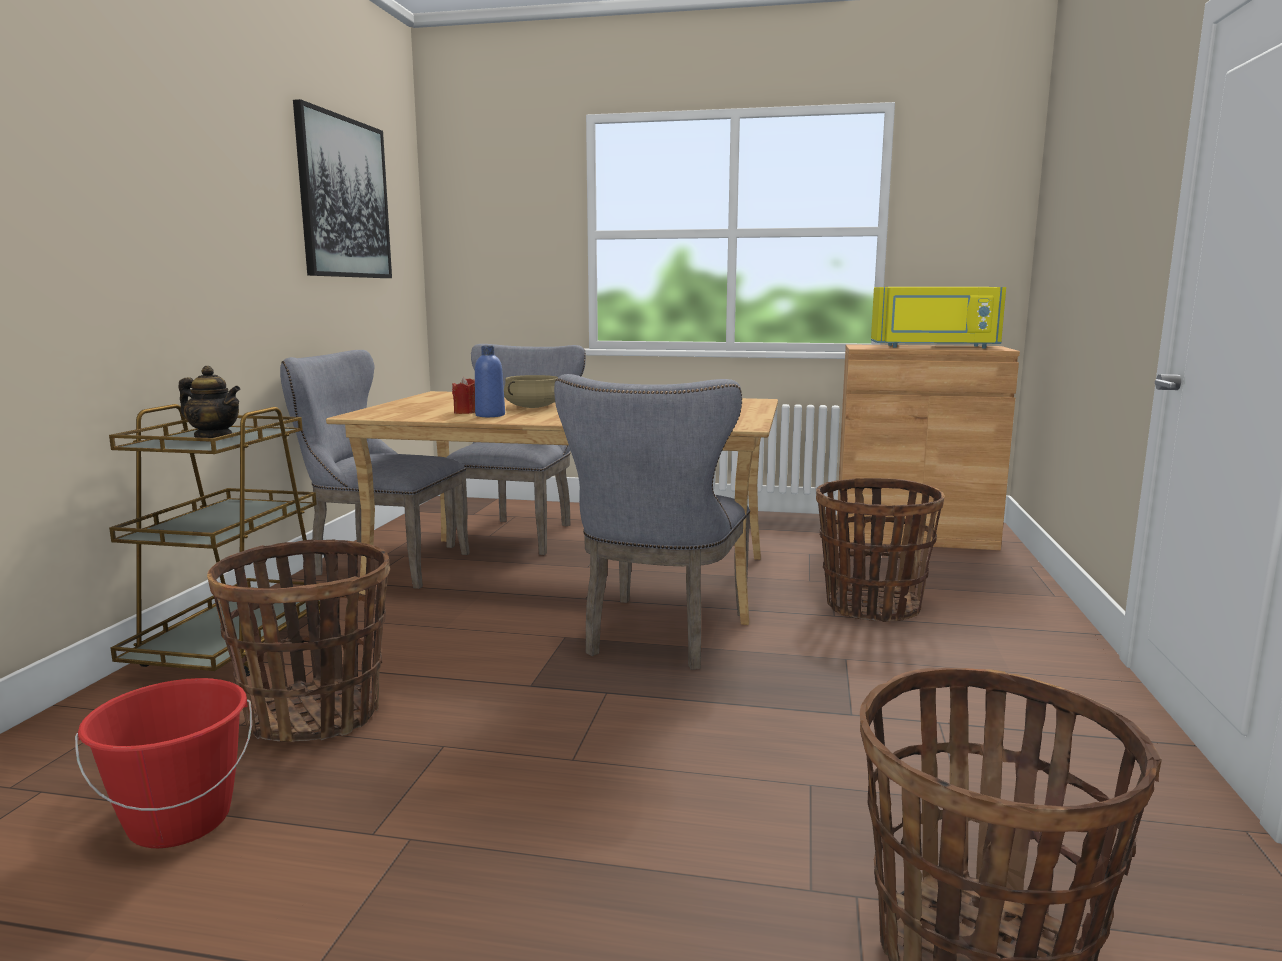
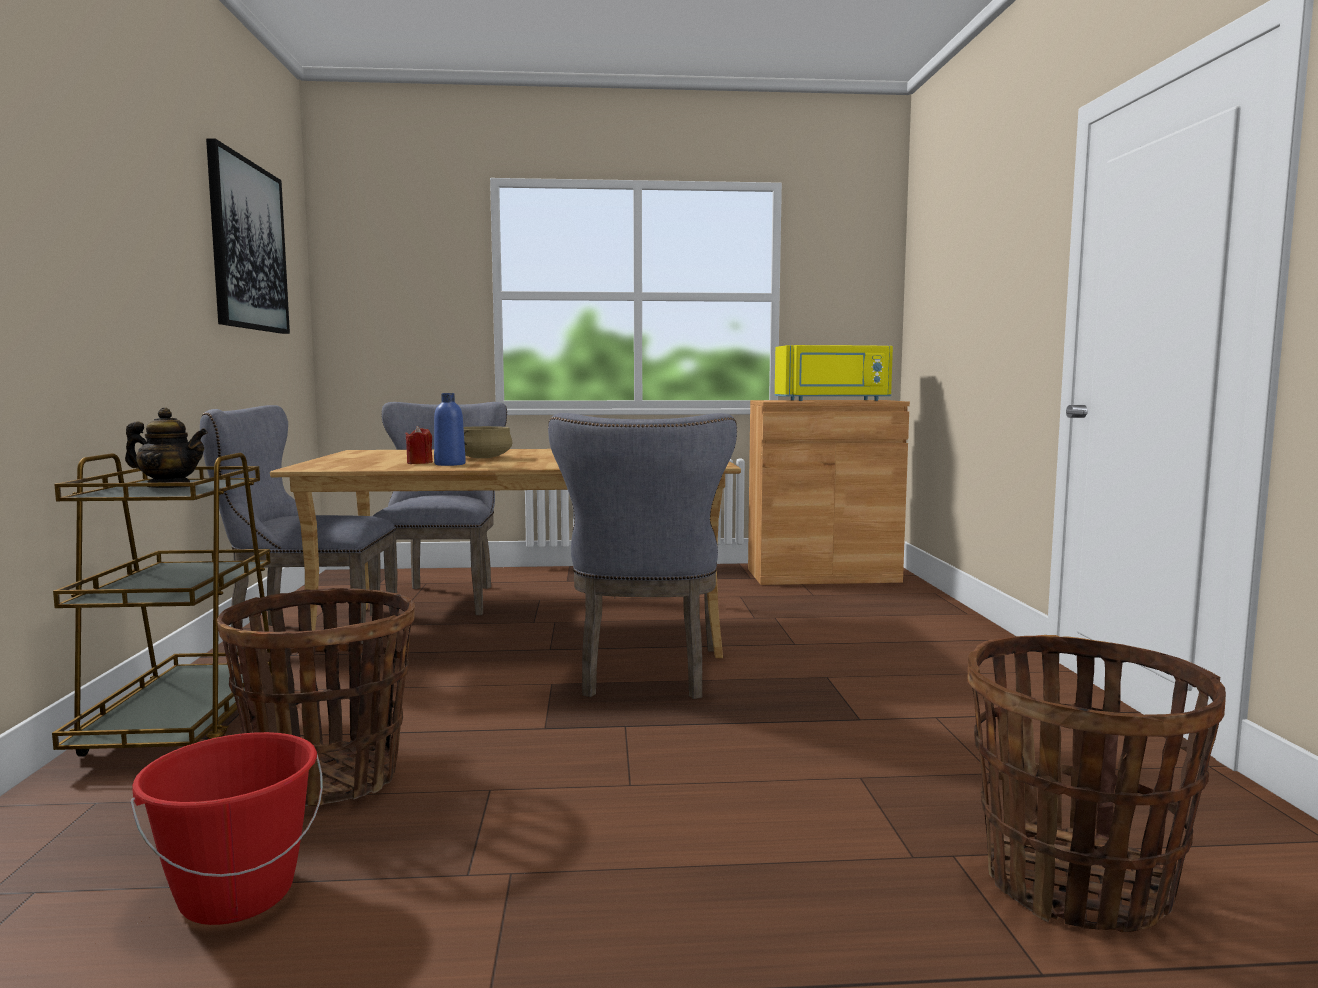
camera: 15 degrees left, 5 degrees down
basket [816,478,945,622] -> none

